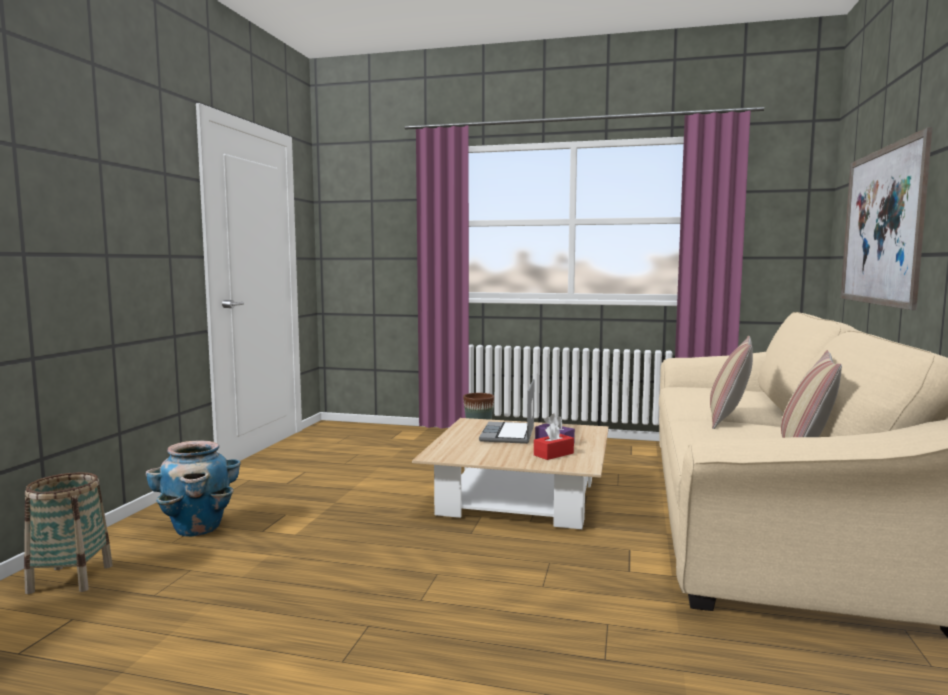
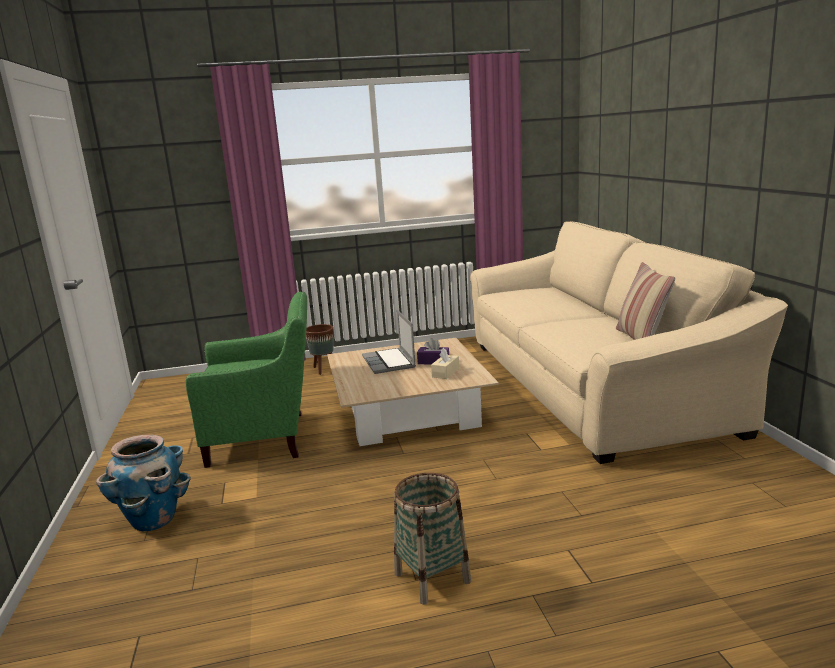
camera: 25 degrees left, 10 degrees up
basket [24,472,113,594] -> basket moved to [394,473,471,605]
red tissue box [534,423,574,460] -> beige tissue box [431,348,459,379]
pillow [710,336,753,429] -> none
picture [841,127,933,310] -> none
none -> green armchair [186,292,307,468]

